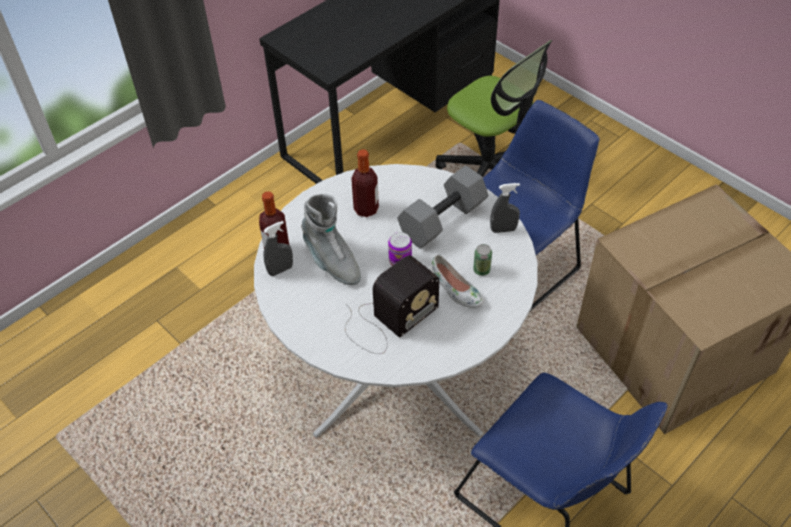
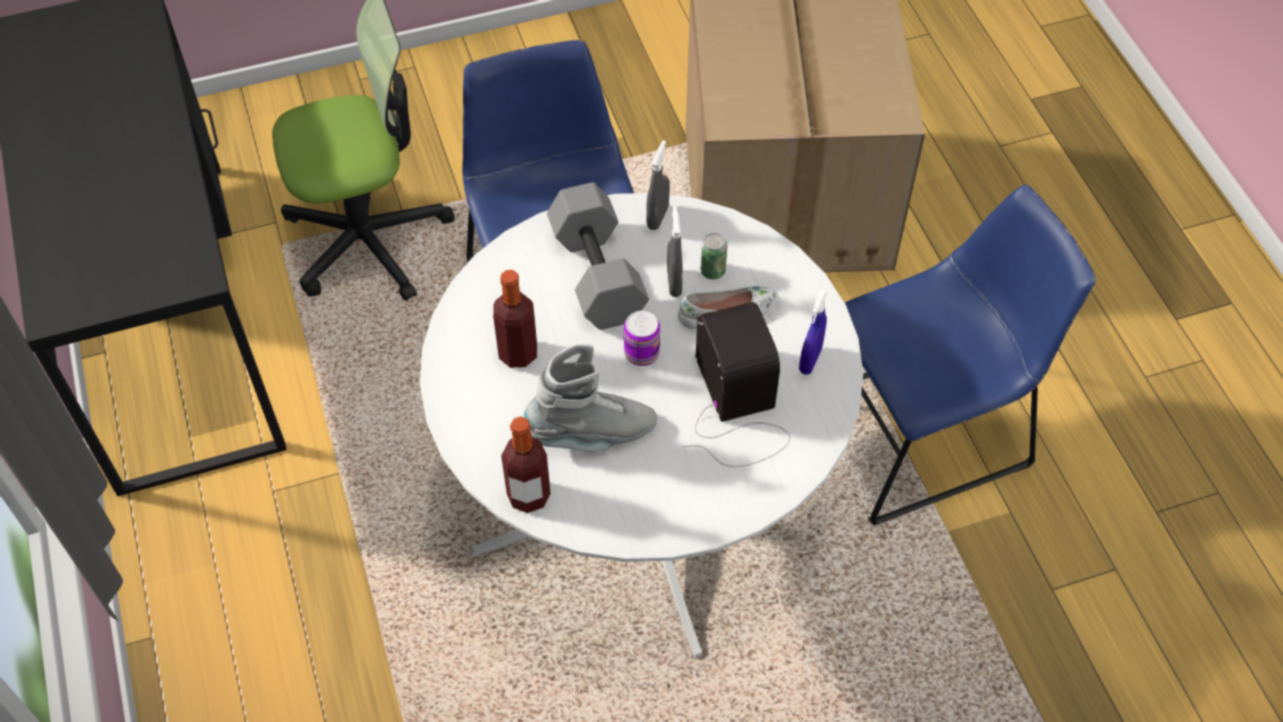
camera: 65 degrees left, 5 degrees up
grey spray bottle [263,221,293,276] -> grey spray bottle moved to [667,206,683,297]
none -> blue spray bottle [799,290,827,375]

